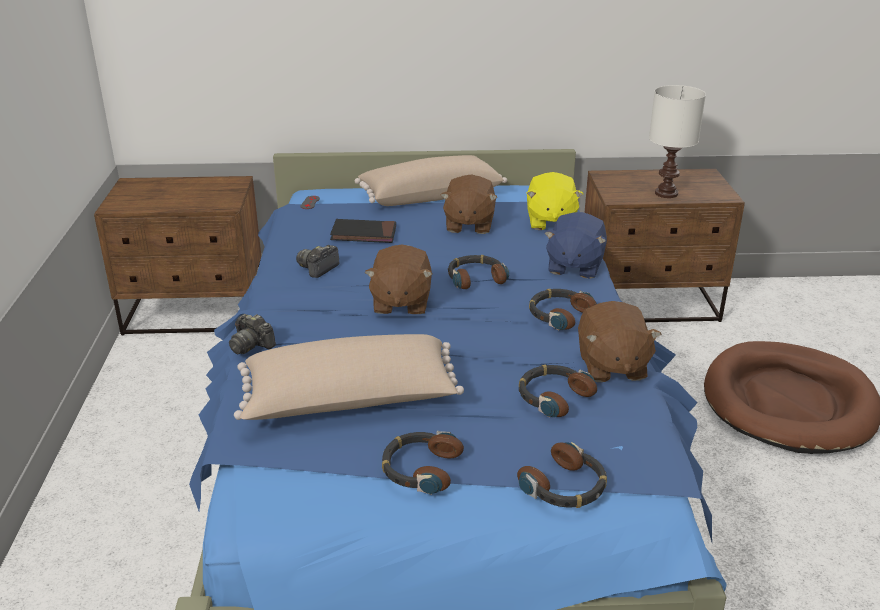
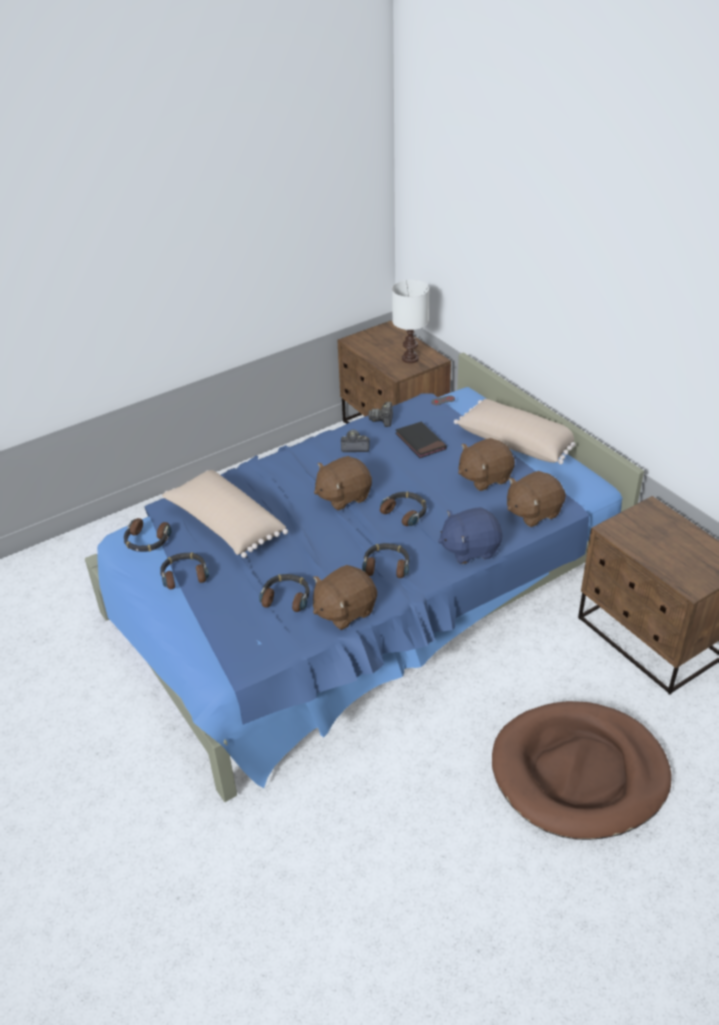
camera: 60 degrees right, 10 degrees up
camera [229,314,276,354] -> camera moved to [369,402,393,427]
headphones [517,442,607,508] -> headphones moved to [124,518,172,552]
yellow plush toy [527,172,583,230] -> brown plush toy [507,471,566,527]
white table lamp [649,85,706,198] -> white table lamp moved to [392,280,429,363]

